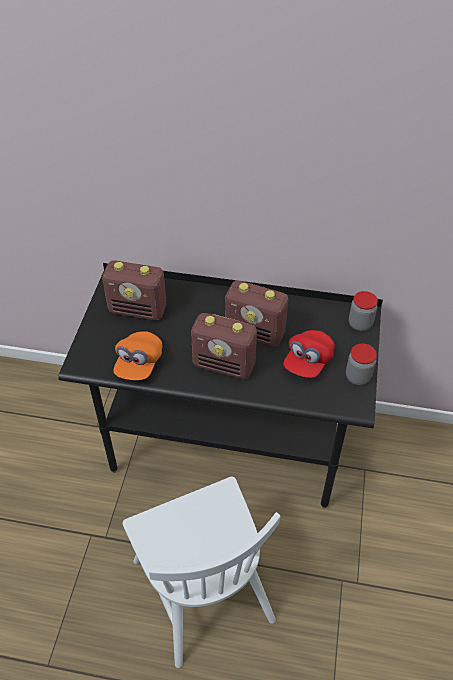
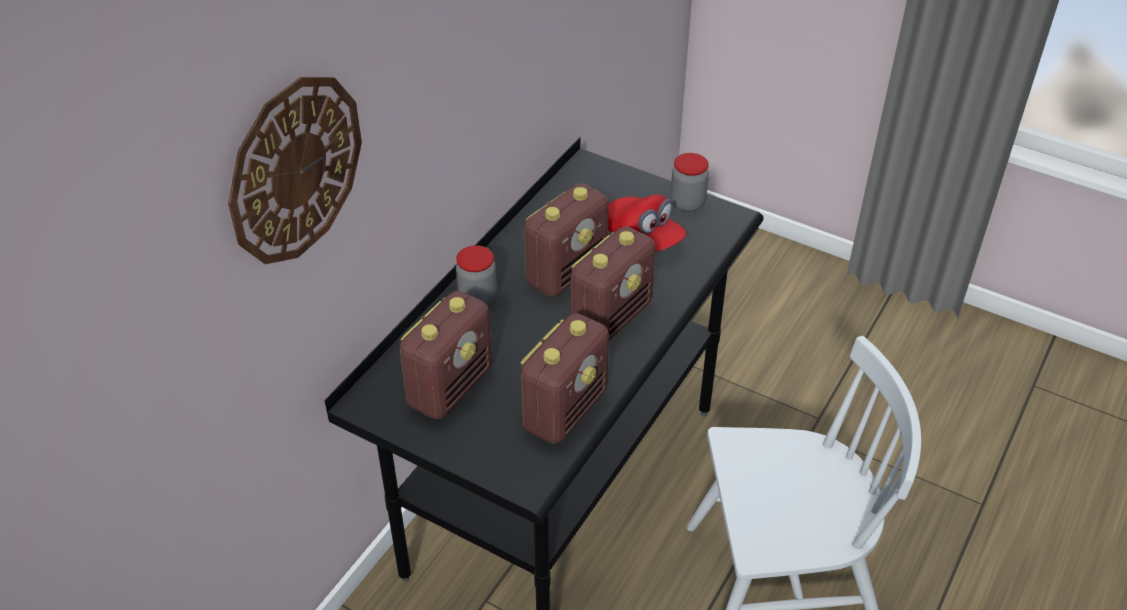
camera: 70 degrees left, 5 degrees down
orange cap [113,331,162,380] -> radio [520,313,609,443]
jar [349,291,378,331] -> jar moved to [456,245,497,306]
none -> wall clock [228,77,362,264]

